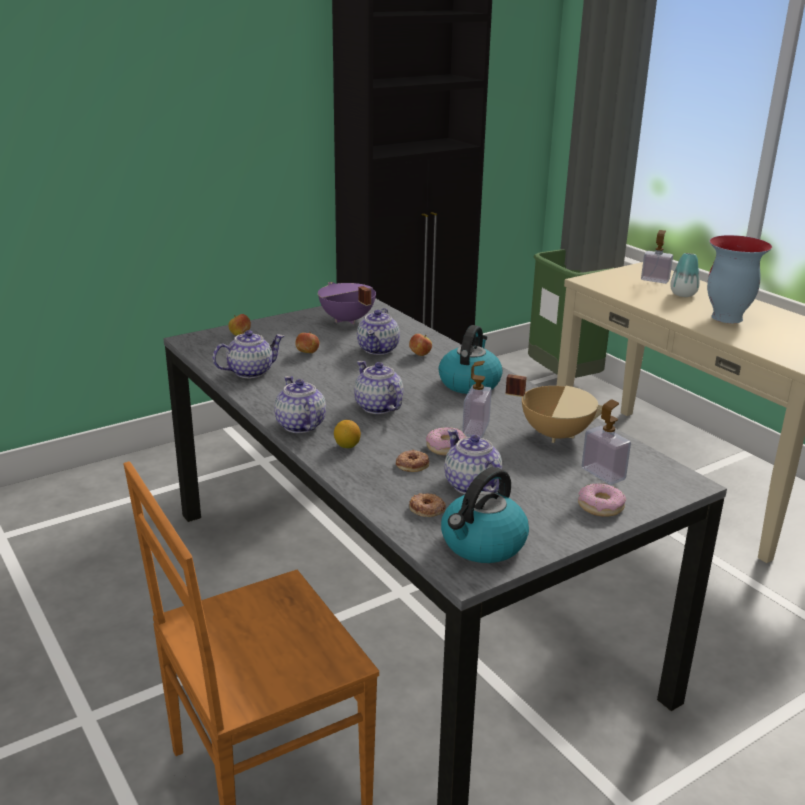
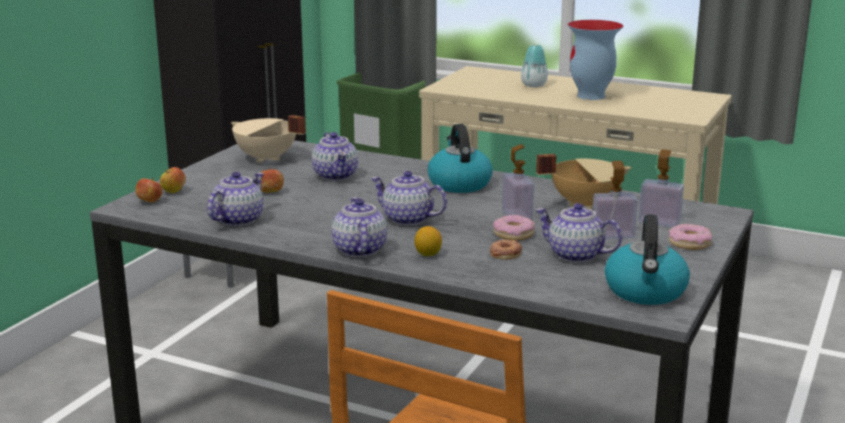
camera: 30 degrees left, 5 degrees down
teapot [274,376,326,433] -> teapot turned 45 degrees clockwise [332,197,387,257]
purple cooking pot [318,282,376,324] -> beige cooking pot [231,115,306,163]
apple [409,334,432,356] -> apple moved to [135,178,163,202]
donut [409,493,446,517] -> none
soap dispenser [641,230,673,284] -> soap dispenser moved to [593,161,638,239]

